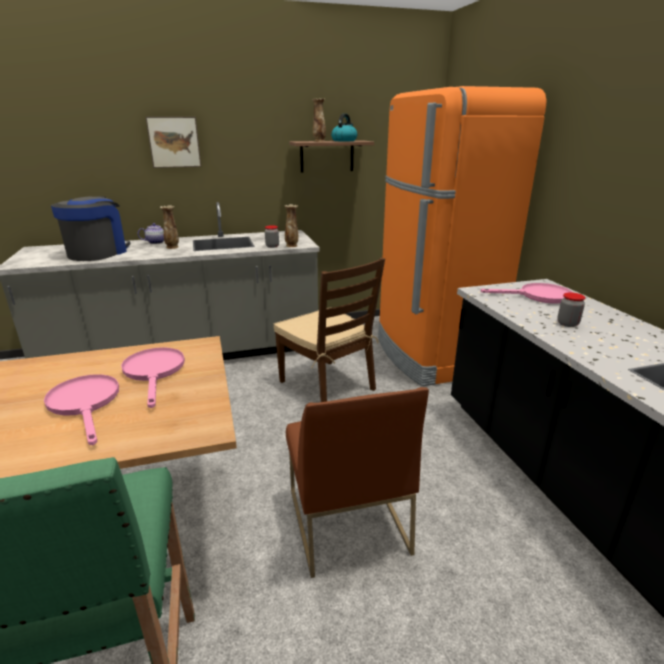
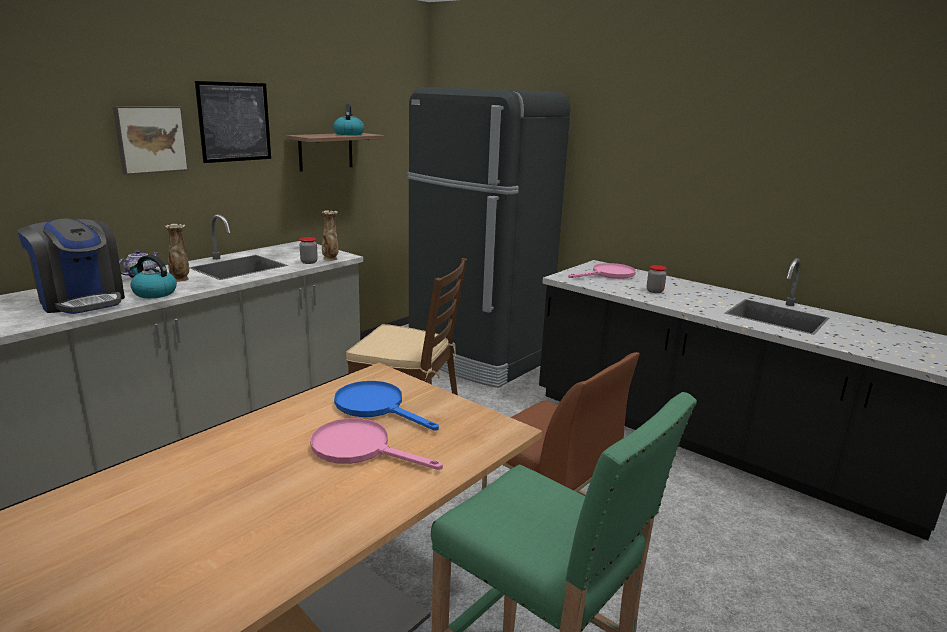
camera: 35 degrees left, 5 degrees down
coffee machine [51,196,130,261] -> coffee machine turned 150 degrees clockwise [17,219,125,314]
pink frying pan [121,347,185,408] -> blue frying pan [334,381,439,431]
vase [312,98,326,142] -> none
orange fridge [378,86,547,386] -> black fridge [407,87,570,388]
none -> kettle [130,255,177,298]
none -> picture [195,81,271,163]

